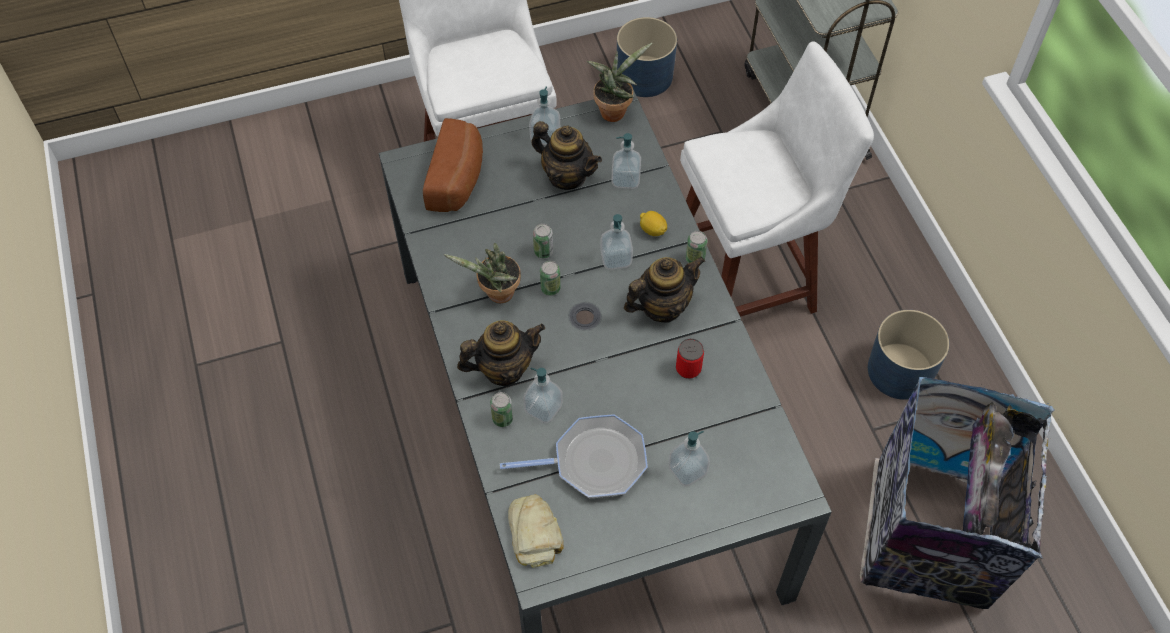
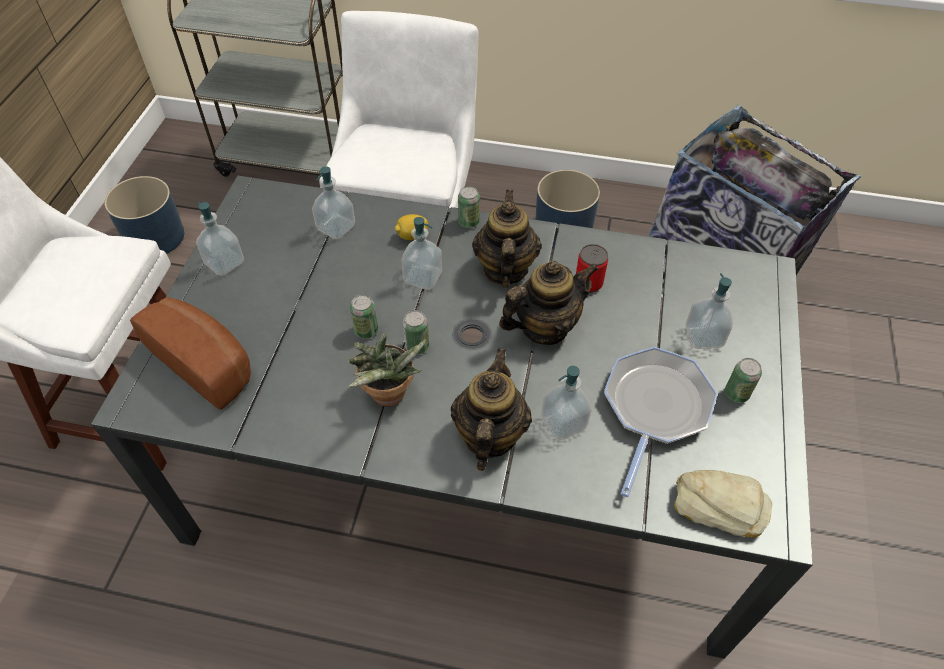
camera: 60 degrees left, 5 degrees down
can [490,392,513,427] -> can moved to [725,358,762,403]
teapot [531,121,602,190] -> teapot moved to [499,261,599,345]
potted plant [587,43,653,122] -> none

